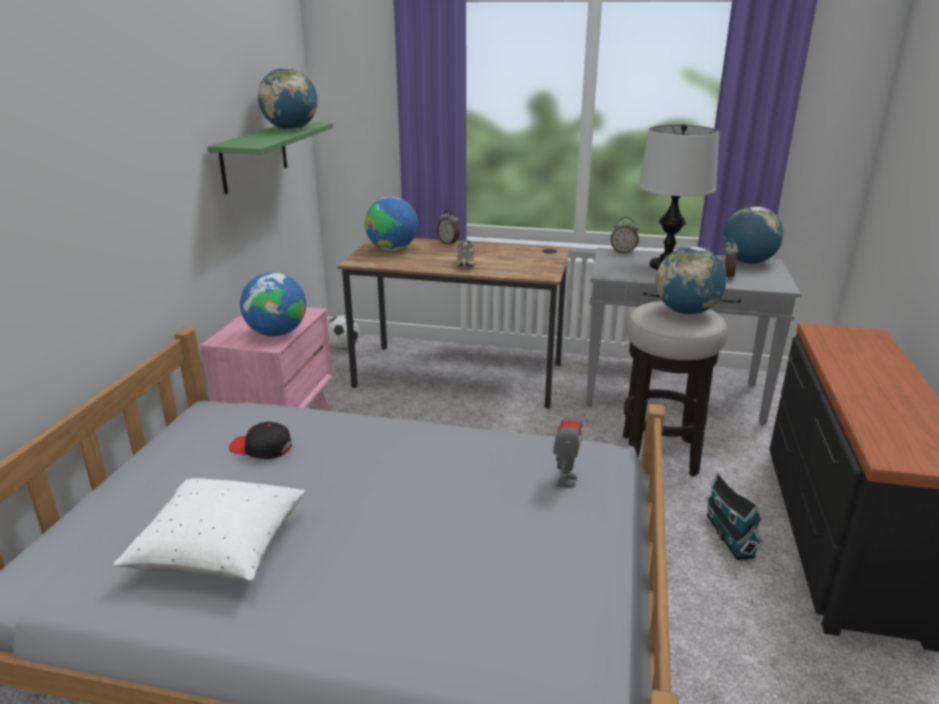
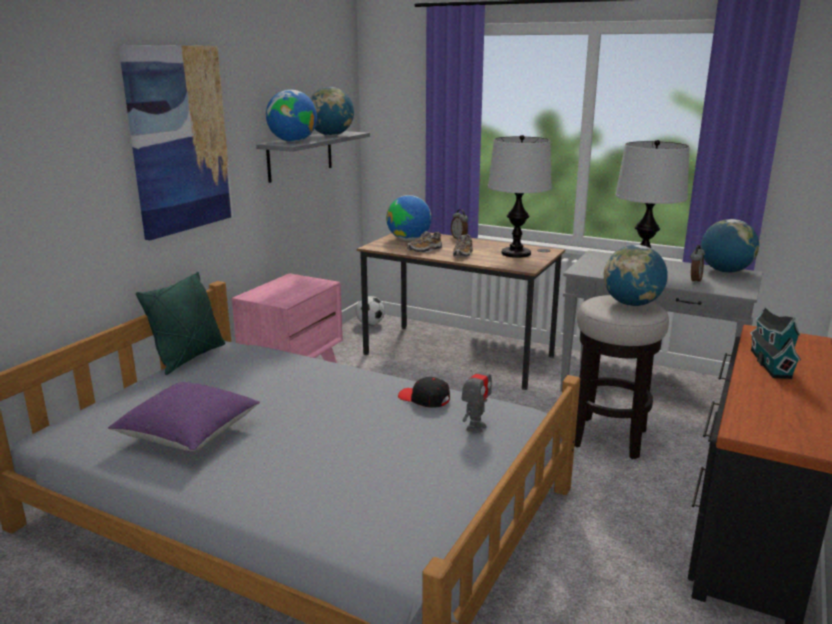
camera: 15 degrees right, 5 degrees down
white pillow [113,478,305,581] -> purple pillow [108,382,260,451]
green shelf [207,122,333,194] -> grey shelf [256,131,370,183]
black cap [229,422,292,459] -> black cap moved to [398,377,450,408]
globe [240,272,306,336] -> globe moved to [266,90,317,142]
alarm clock [611,217,639,254] -> none
toy house [705,473,763,560] -> toy house moved to [750,307,801,379]
none -> picture [118,45,233,240]
none -> green pillow [136,272,225,375]
none -> shoe [407,231,442,252]
none -> table lamp [488,135,552,258]

